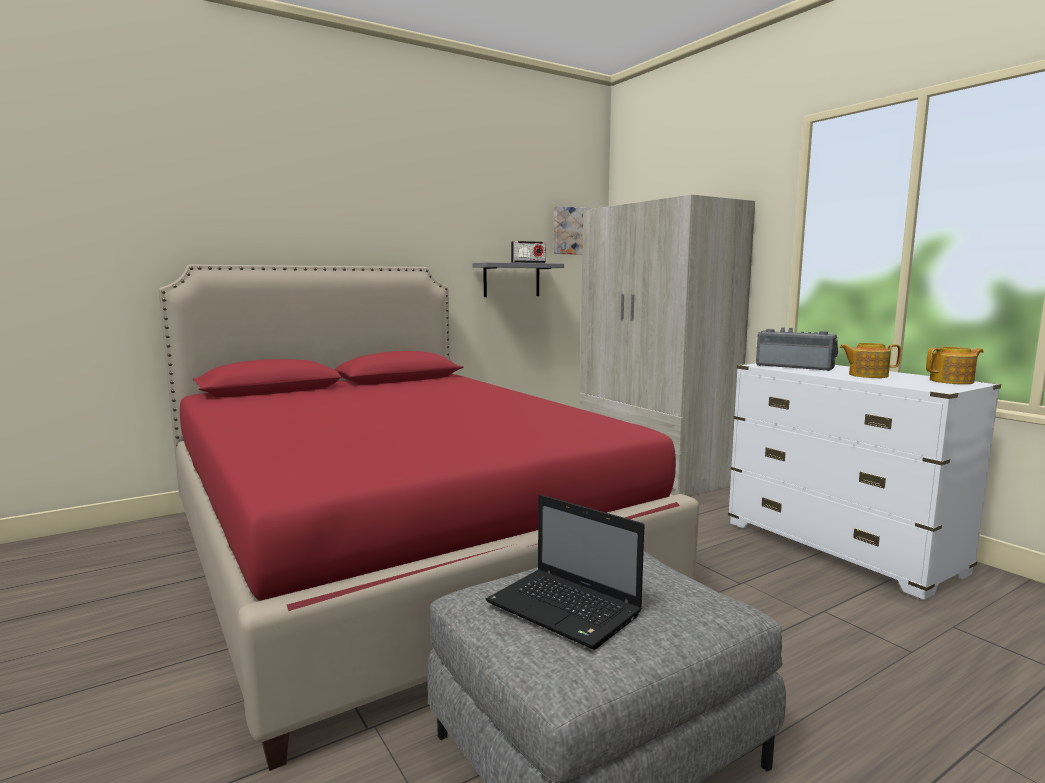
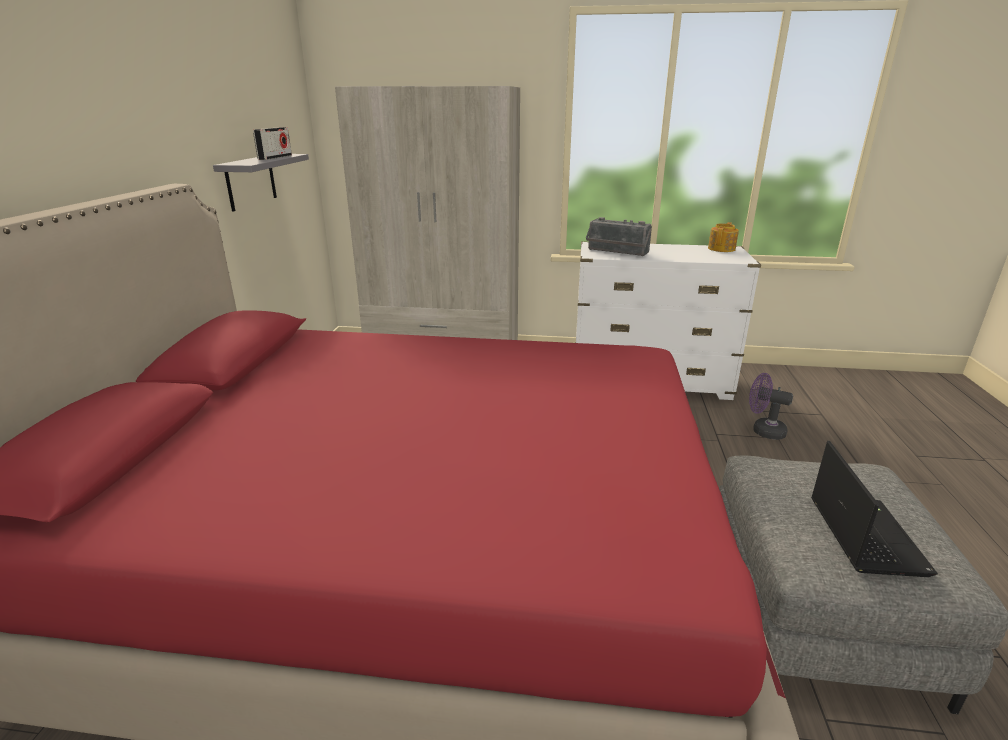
camera: 50 degrees left, 15 degrees up
laptop [486,495,644,650] -> laptop turned 75 degrees counterclockwise [811,441,938,577]
picture [554,206,593,255] -> none
radio [756,327,838,371] -> radio turned 135 degrees counterclockwise [586,217,652,256]
teapot [839,343,901,378] -> none
none -> purple fan [749,373,793,440]

